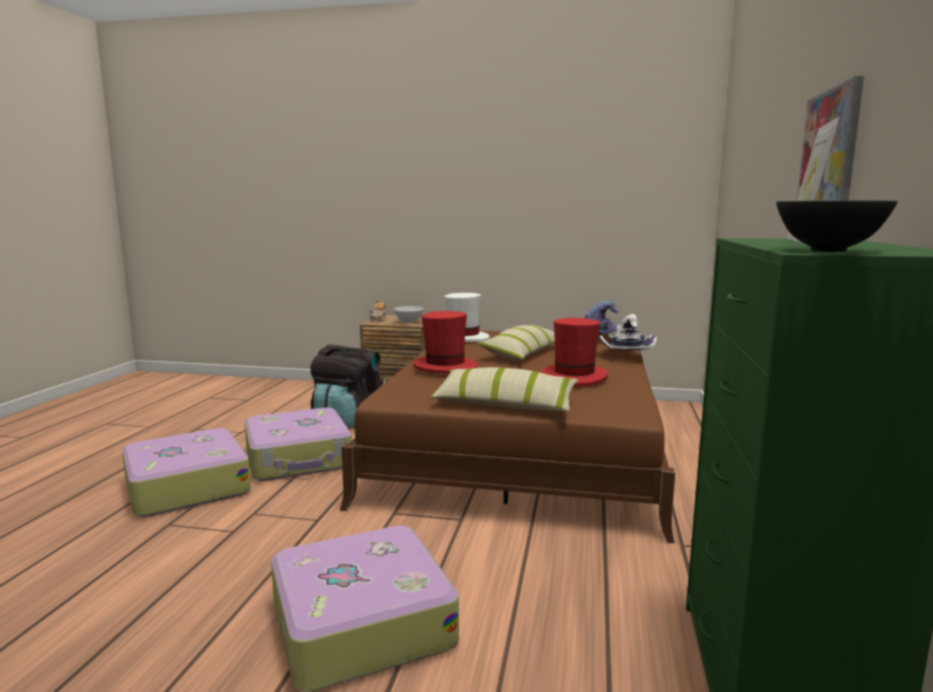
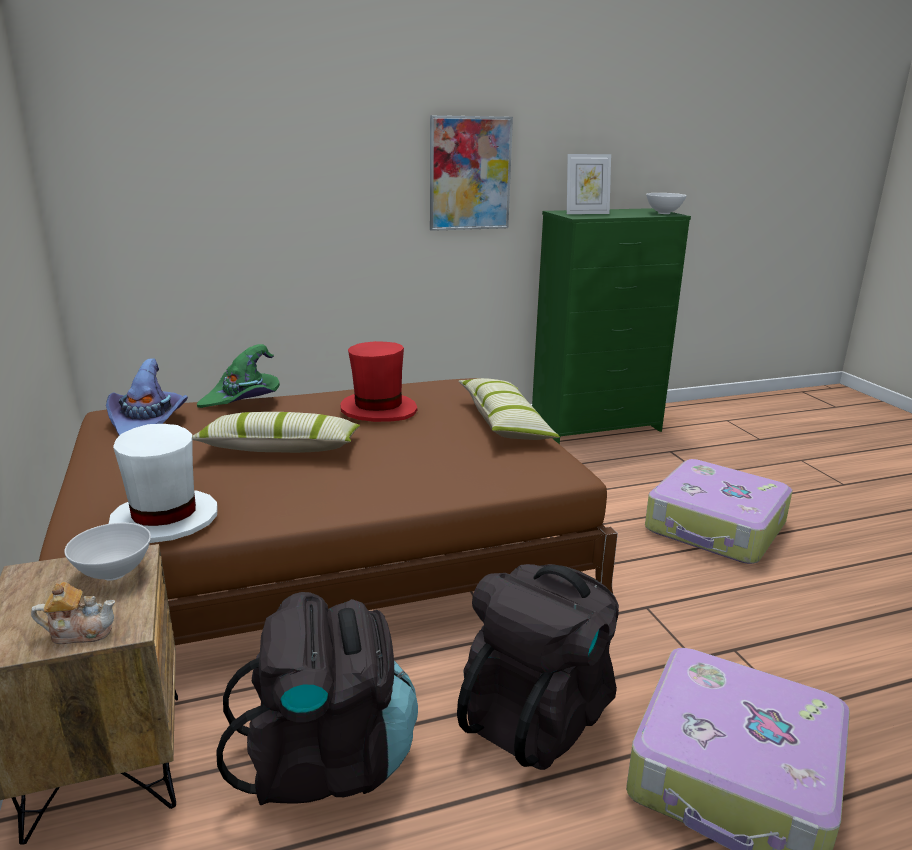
camera: 120 degrees left, 10 degrees up
suitcase [244,407,352,481] -> black backpack [457,564,619,770]
red hat [413,311,477,374] -> none
white hat [600,314,657,350] -> green hat [197,344,280,408]
black bowl [776,201,897,252] -> white bowl [646,193,687,214]

